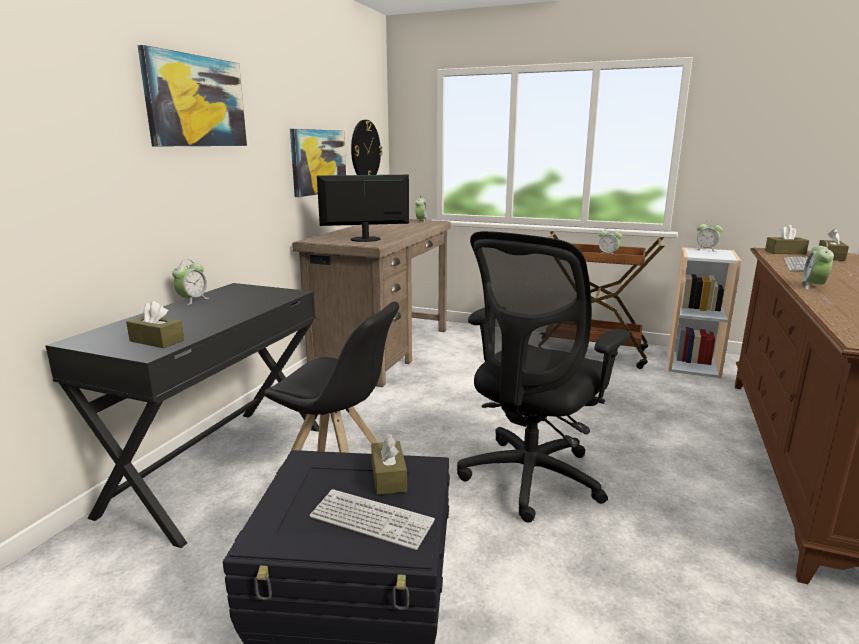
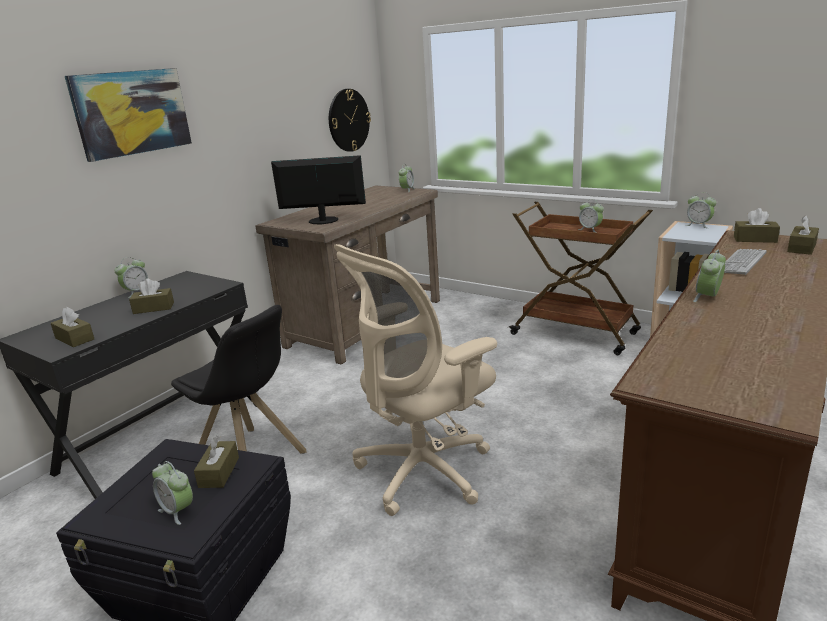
camera: 15 degrees right, 5 degrees up
picture [290,129,346,197] -> none
keyboard [310,489,435,550] -> alarm clock [152,461,193,525]
black office chair [457,231,630,523] -> beige office chair [334,244,497,516]
none -> brown tissue box [129,278,174,314]

